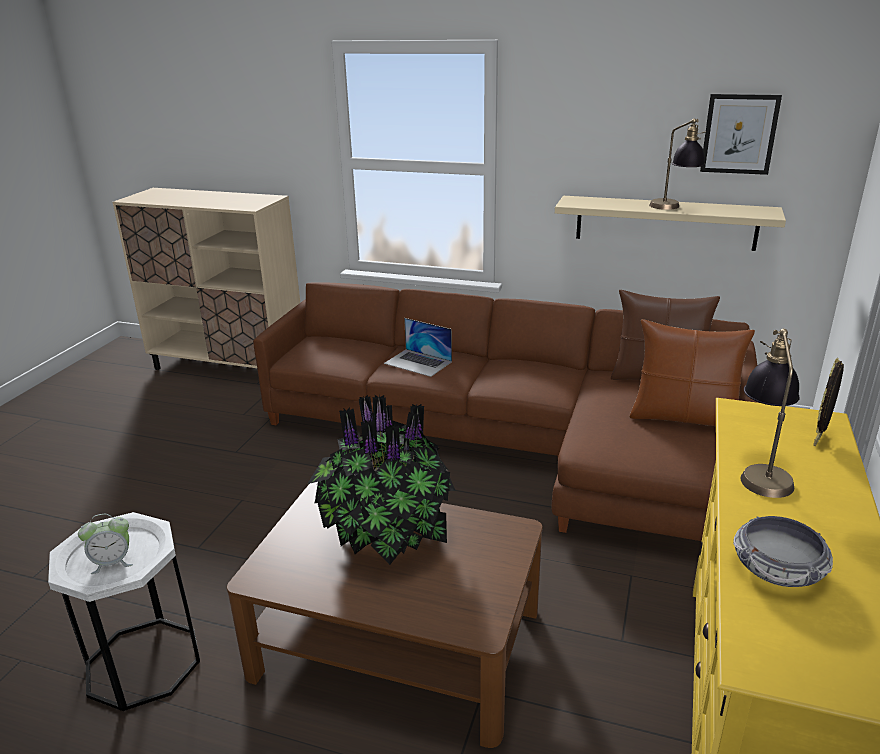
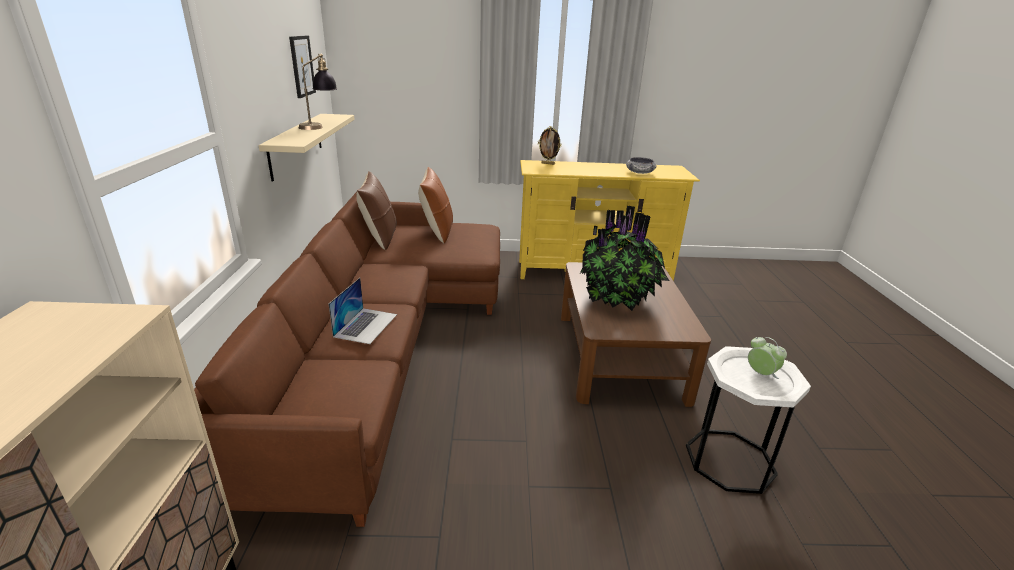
camera: 110 degrees left, 0 degrees up
table lamp [740,329,800,498] -> none

